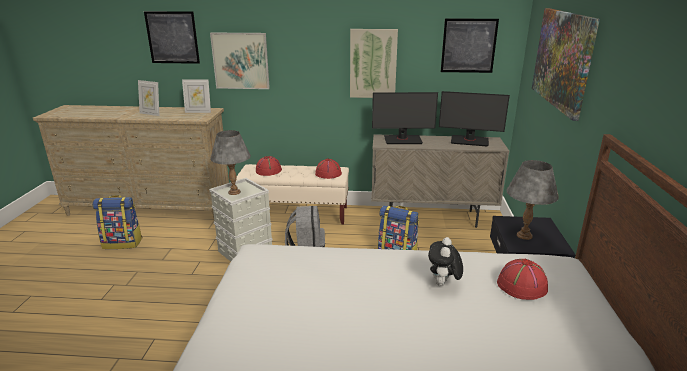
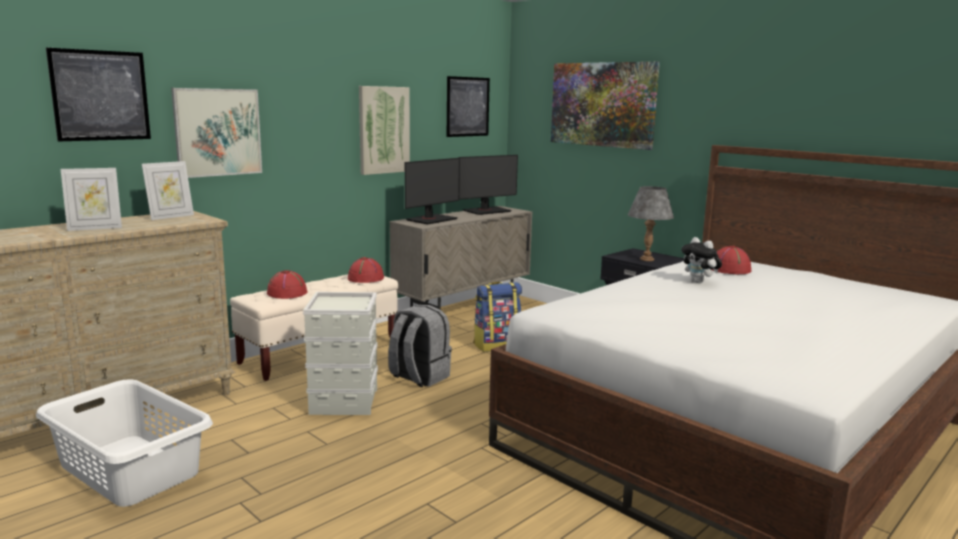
camera: 50 degrees left, 10 degrees down
backpack [92,195,142,249] -> white laundry basket [36,380,213,507]
grey table lamp [210,130,251,195] -> none

